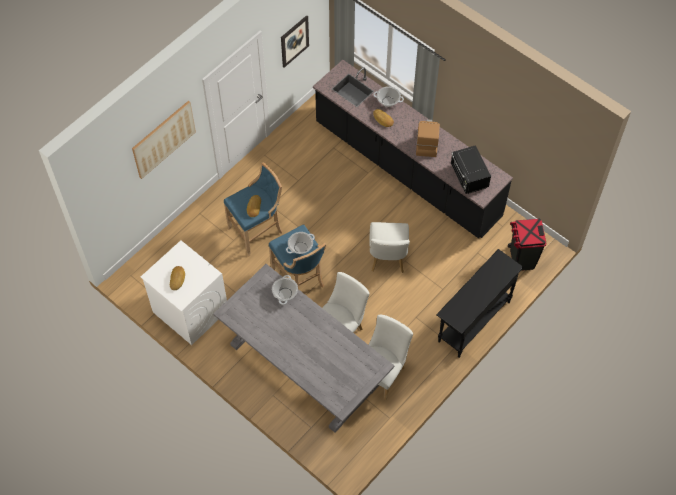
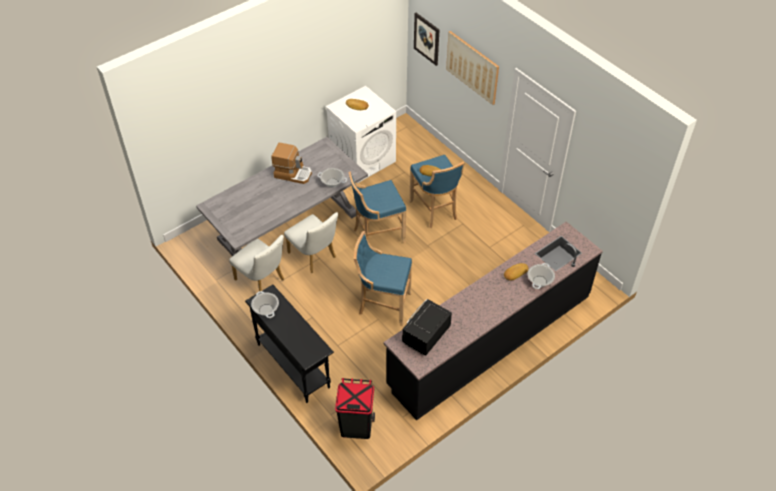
camera: 100 degrees right, 10 degrees down
picture [281,15,309,68] -> picture moved to [414,13,439,66]
cooking pot [286,232,315,254] -> cooking pot moved to [251,291,279,318]
white chair [369,222,410,273] -> blue stool [354,231,412,326]
coffee machine [416,119,440,157] -> coffee machine moved to [271,143,312,184]
black microwave [451,145,491,194] -> black microwave turned 45 degrees counterclockwise [402,299,452,355]

